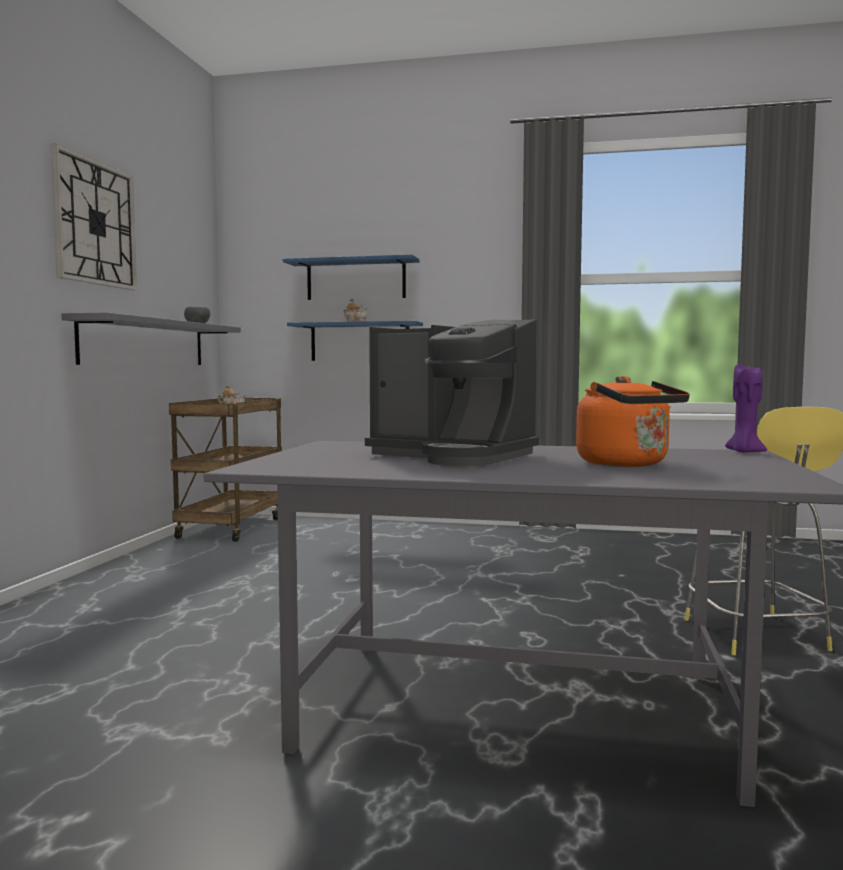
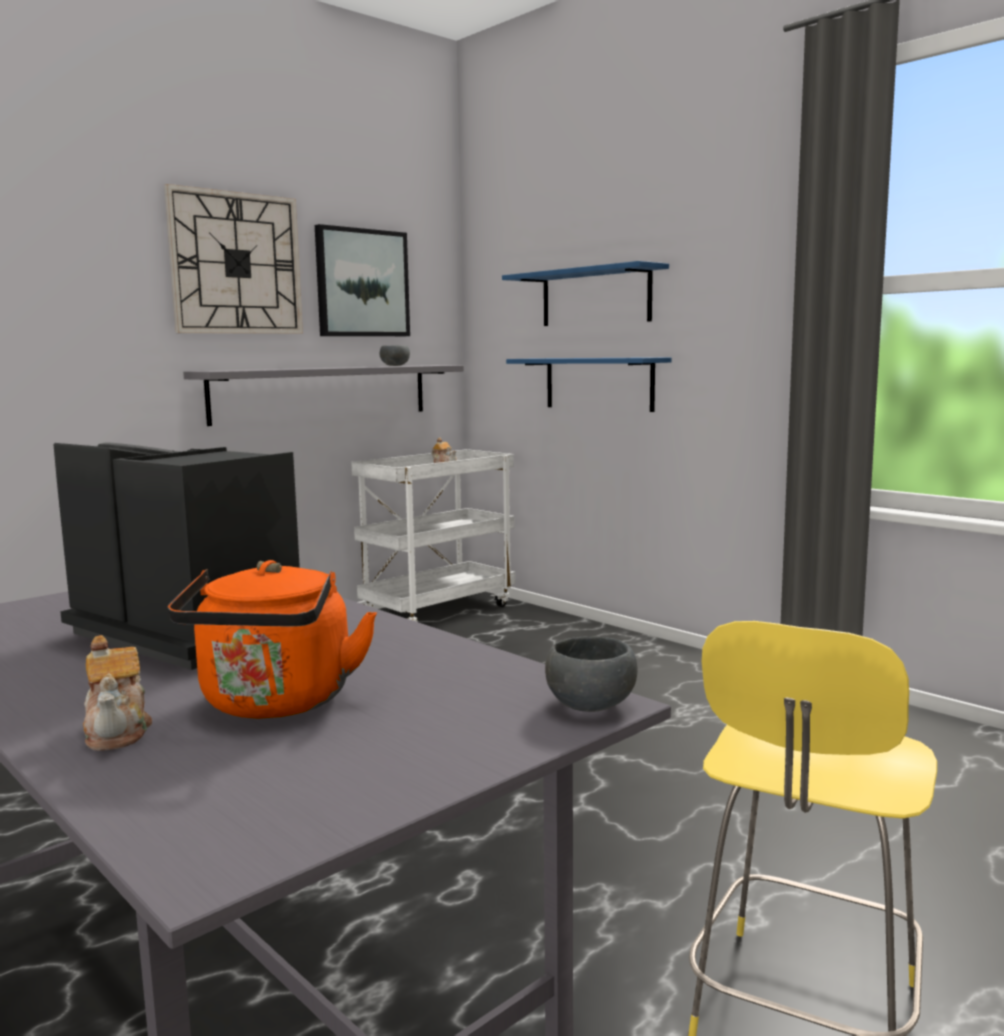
camera: 35 degrees right, 5 degrees up
brown cart [169,398,282,542] -> white cart [351,449,515,622]
teapot [343,298,368,322] -> teapot moved to [83,635,152,751]
coffee machine [365,319,539,466] -> coffee machine turned 150 degrees clockwise [53,442,300,670]
purple candle [725,365,767,453] -> grey bowl [545,636,638,712]
none -> picture [315,224,410,336]

